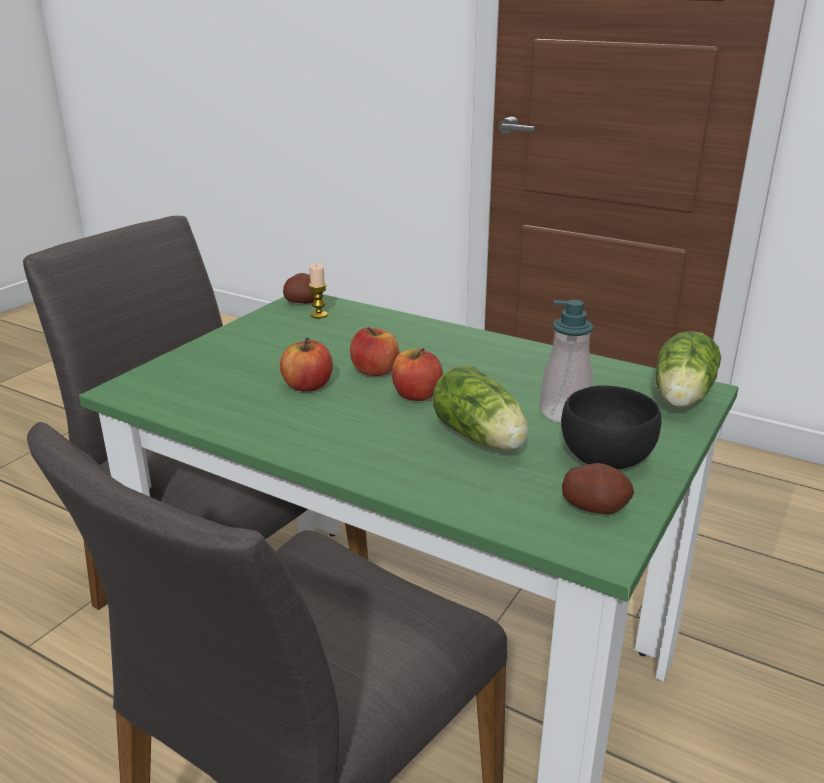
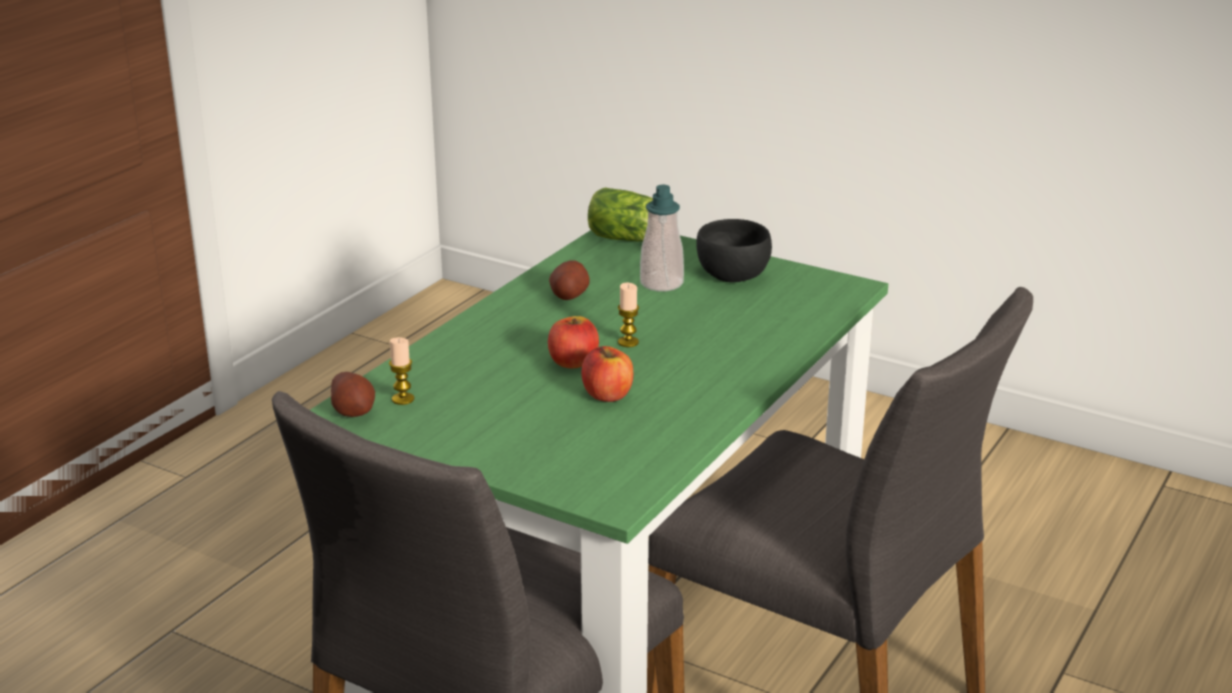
camera: 90 degrees left, 0 degrees up
apple [392,348,443,401] -> candle [618,283,639,347]
lettuce [433,365,528,450] -> none
potato [562,463,634,514] -> potato moved to [549,260,590,300]

